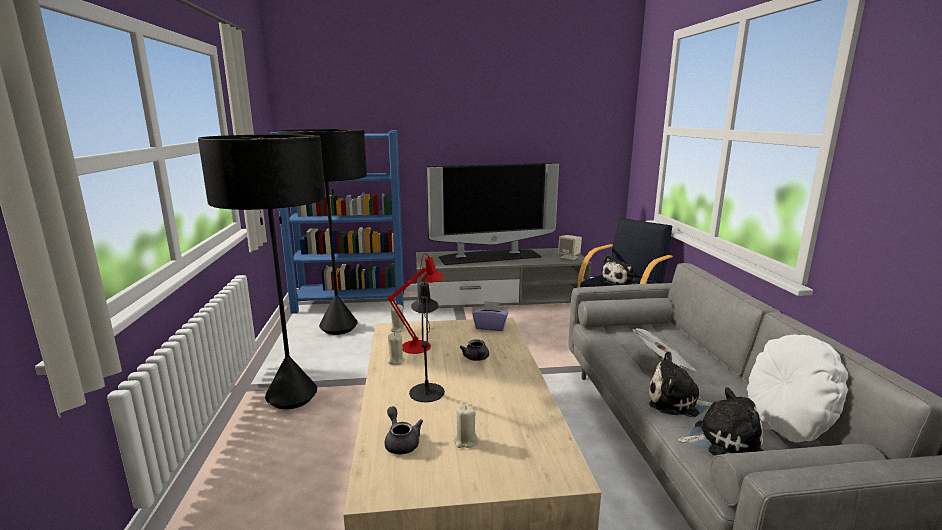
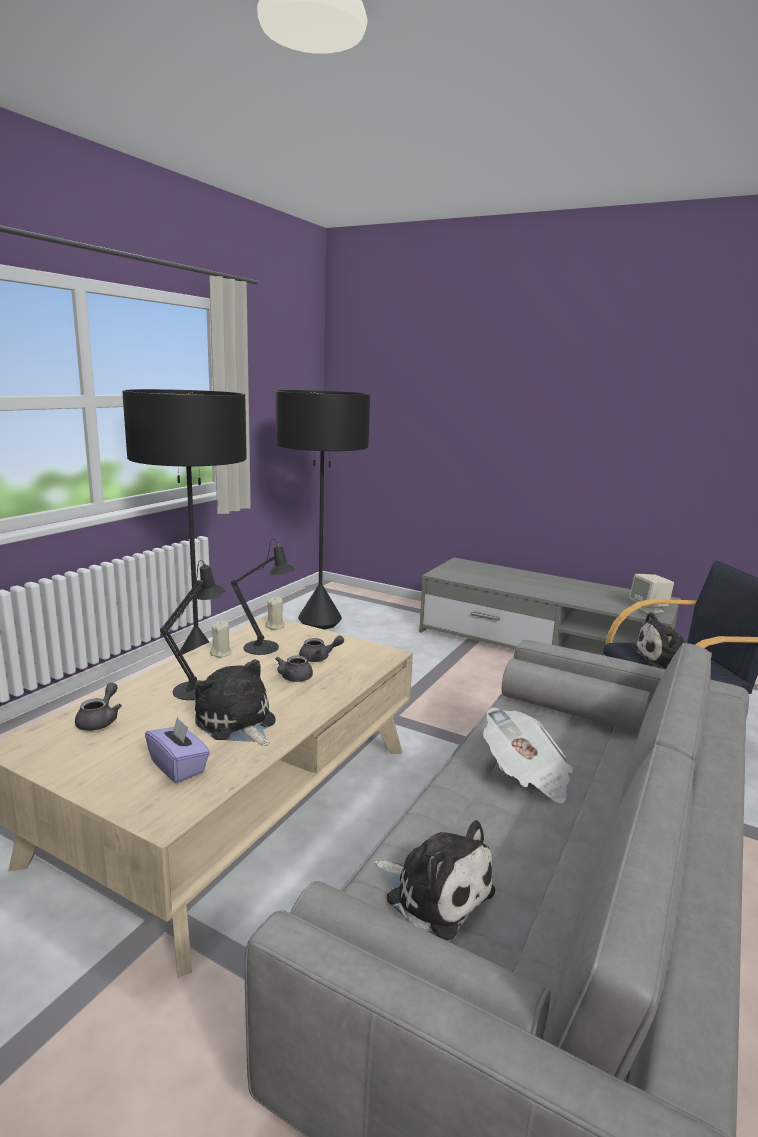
camera: 35 degrees right, 0 degrees up
blue bookcase [270,130,404,314] -> none
red table lamp [388,253,444,354] -> black table lamp [231,539,296,655]
television [426,162,559,265] -> none
beige candle [453,405,478,448] -> none
purple tissue box [472,301,508,331] -> purple tissue box moved to [145,717,210,783]
plush toy [649,351,712,417] -> plush toy moved to [195,659,275,746]
white pillow [747,334,848,443] -> none
none -> grey teapot [299,636,344,662]

